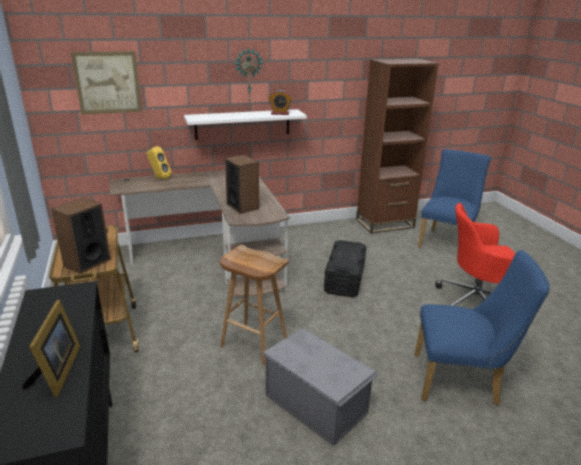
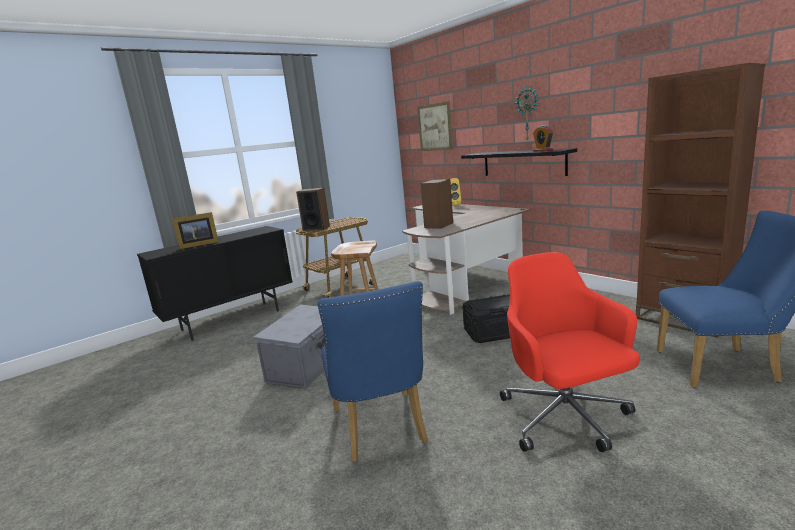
camera: 70 degrees right, 10 degrees down
white shelf [184,109,307,140] -> black shelf [461,148,577,176]

